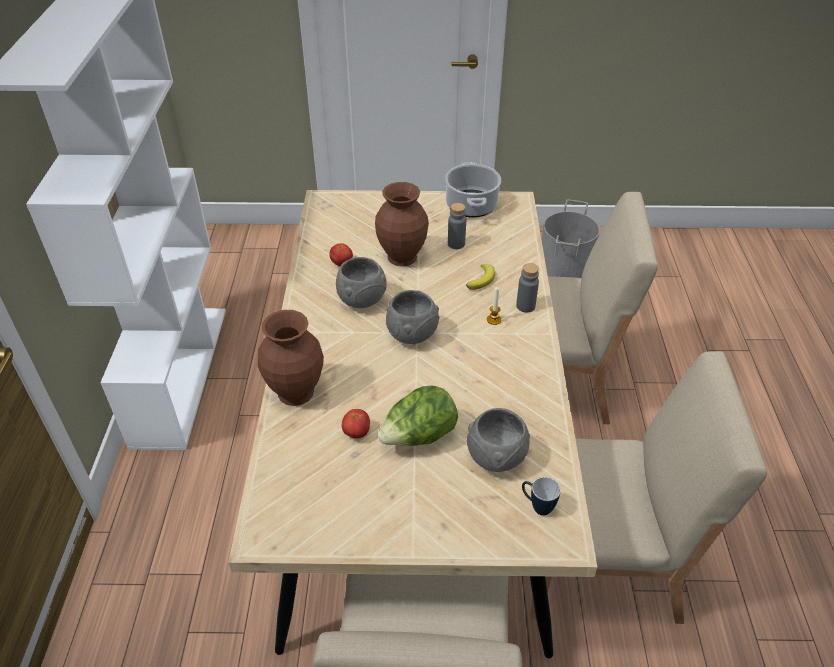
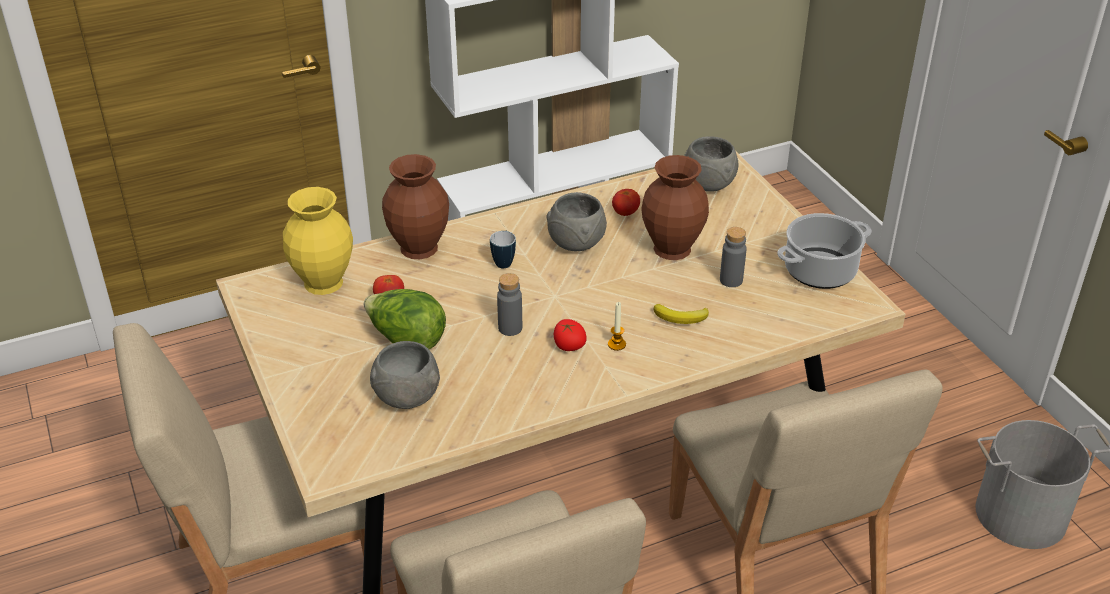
camera: 65 degrees right, 5 degrees down
grey bowl [386,290,440,344] -> grey bowl moved to [684,136,739,192]
grey bottle [516,263,539,313] -> grey bottle moved to [497,273,522,336]
mug [522,477,561,516] -> mug moved to [490,230,516,268]
none -> yellow vase [283,187,353,295]
none -> tomato [554,319,587,351]

